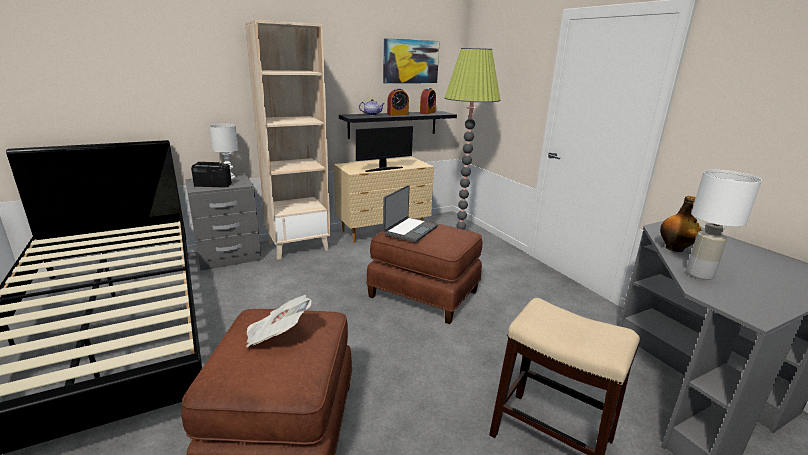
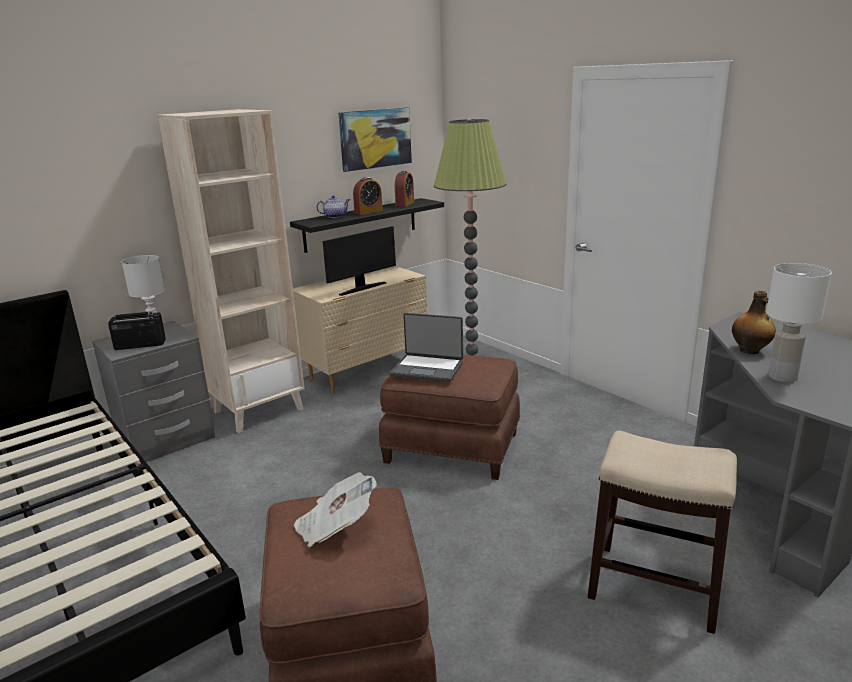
camera: 10 degrees left, 0 degrees up
laptop [383,185,438,242] -> laptop turned 90 degrees clockwise [390,313,463,382]

